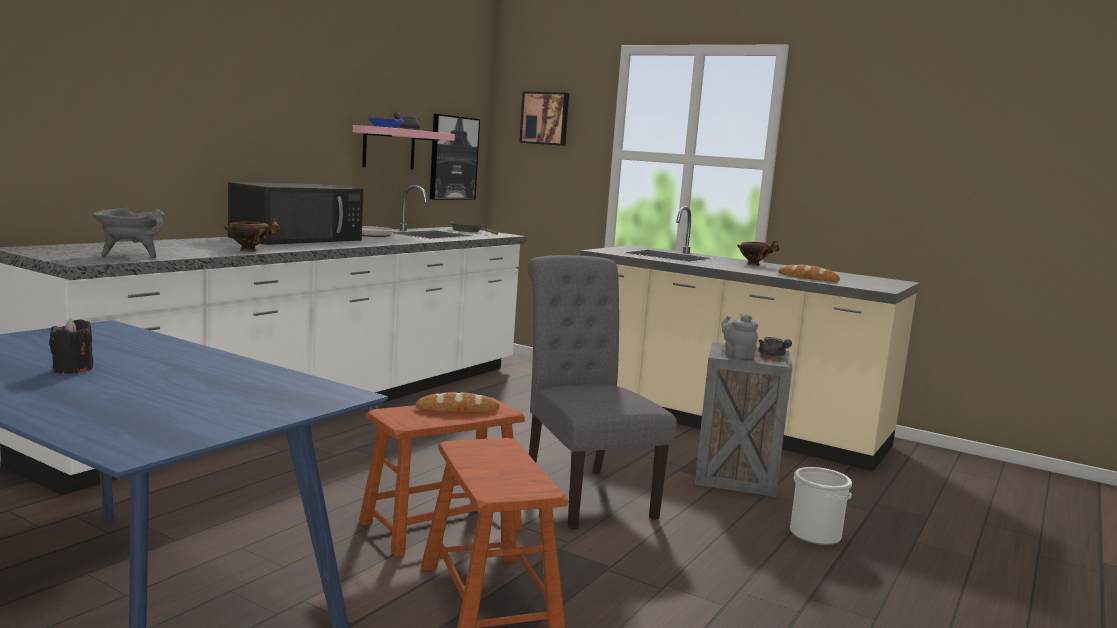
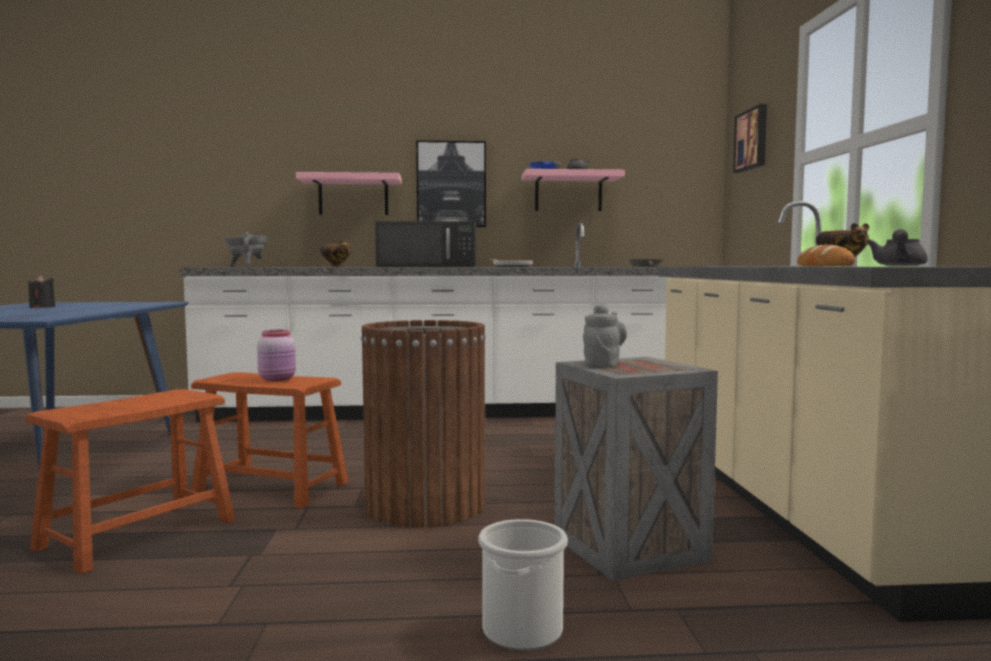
camera: 55 degrees right, 5 degrees down
bread [415,392,500,412] -> pink jar [257,330,296,381]
picture [430,114,480,200] -> picture moved to [416,141,486,227]
grey chair [528,255,677,529] -> brown trash can [361,320,486,528]
grey teapot [758,337,792,357] -> grey teapot moved to [866,229,928,266]
none -> pink shelf [296,172,402,215]

